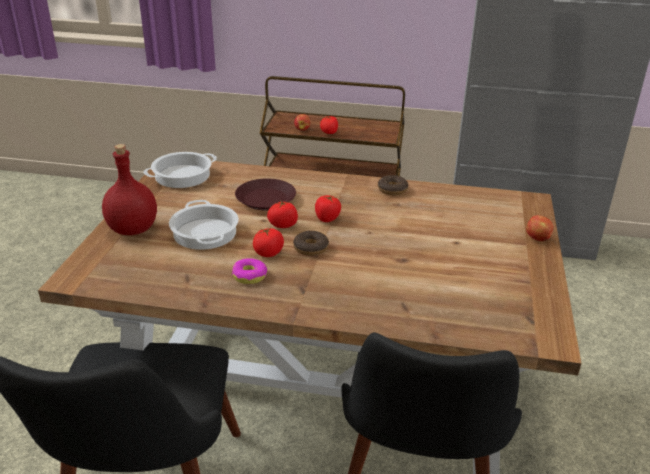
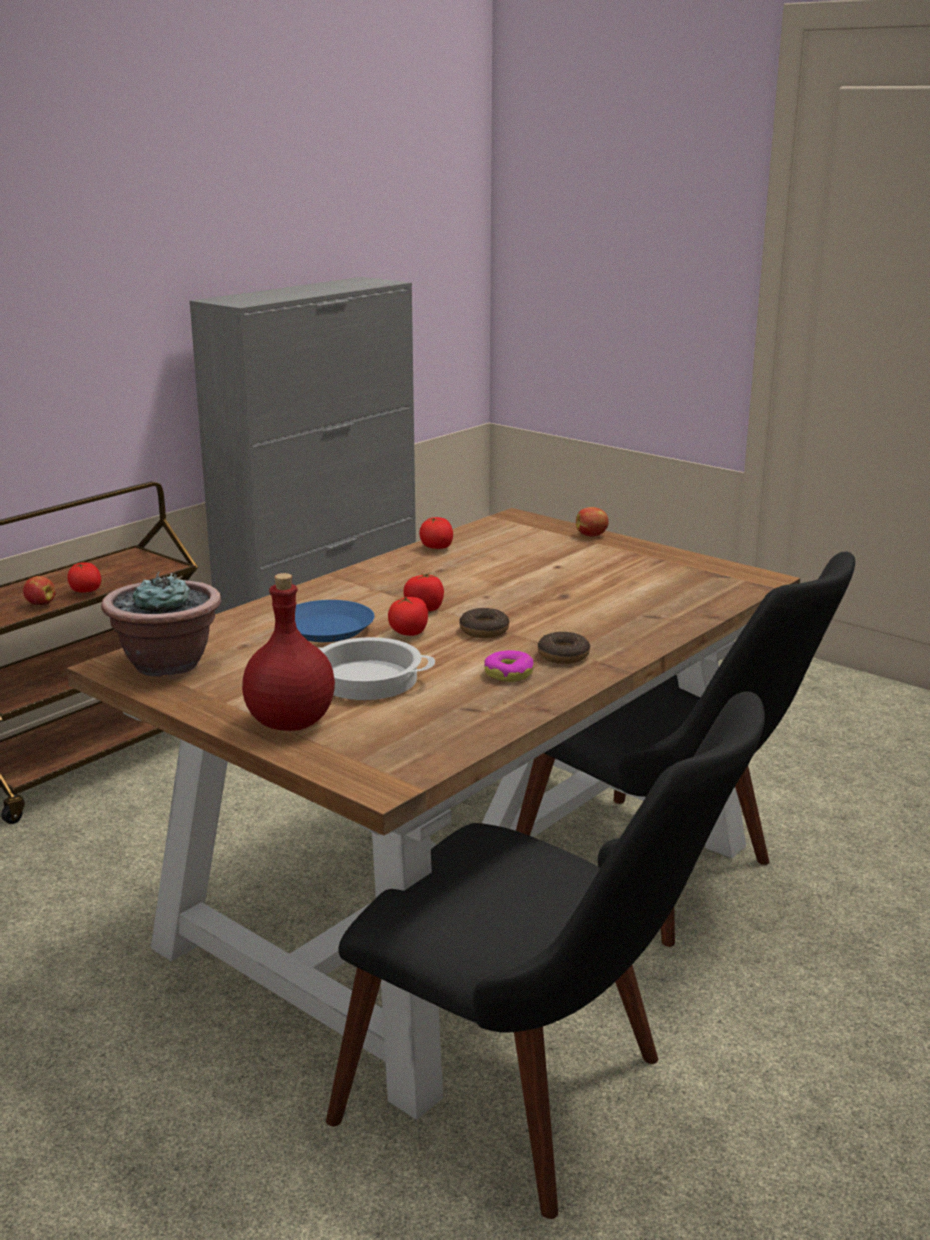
camera: 60 degrees left, 10 degrees down
cooking pot [143,152,217,188] -> potted plant [101,572,221,677]
brown plate [235,179,296,210] -> blue plate [295,600,374,642]
tomato [253,228,284,257] -> tomato moved to [419,517,453,549]
donut [378,175,408,195] -> donut moved to [538,632,590,664]

